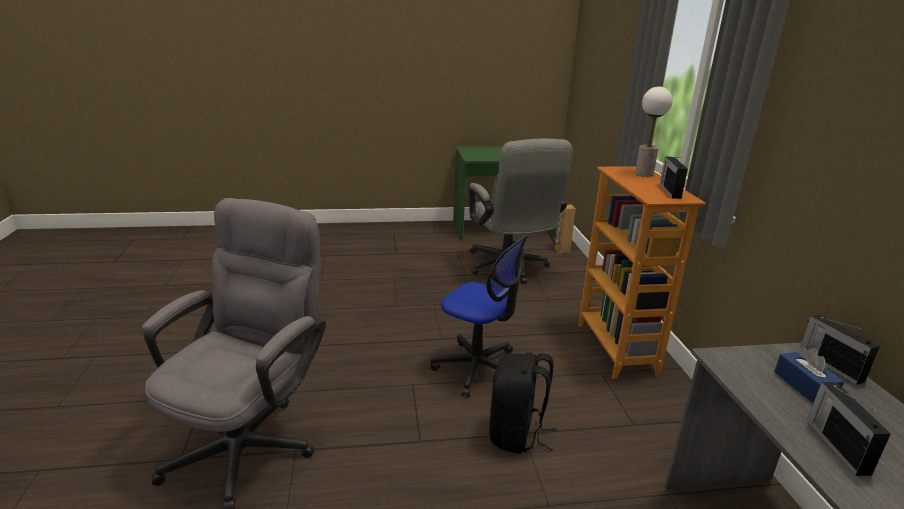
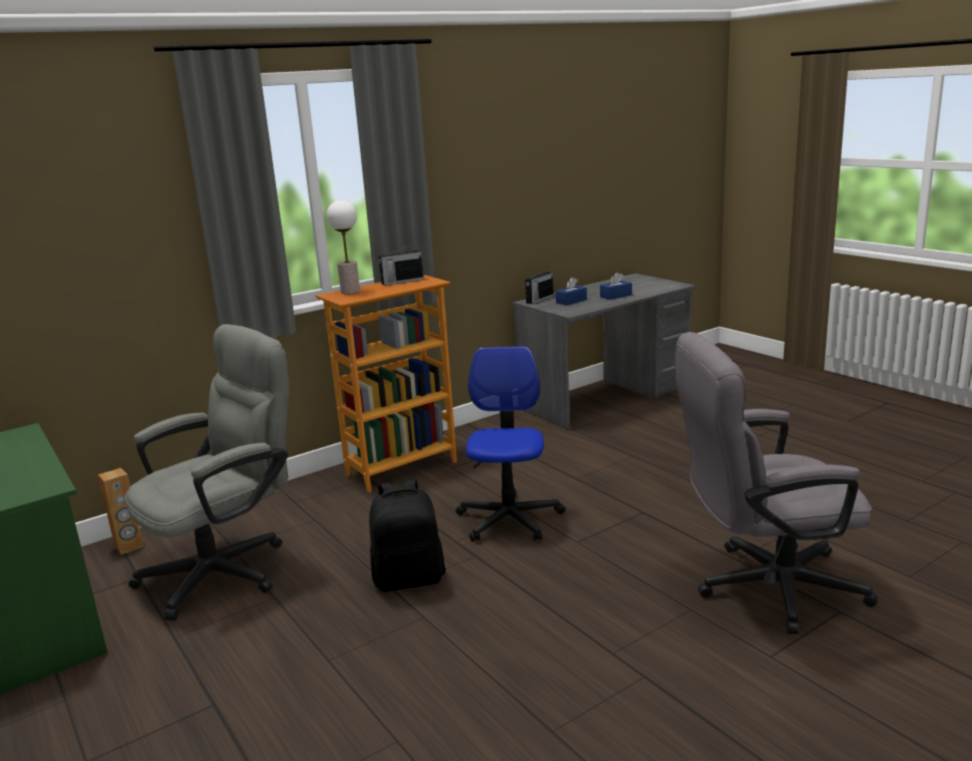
camera: 115 degrees left, 5 degrees down
black backpack [489,353,556,454] -> black backpack moved to [369,479,446,592]
radio [807,382,891,476] -> blue tissue box [600,272,632,300]

